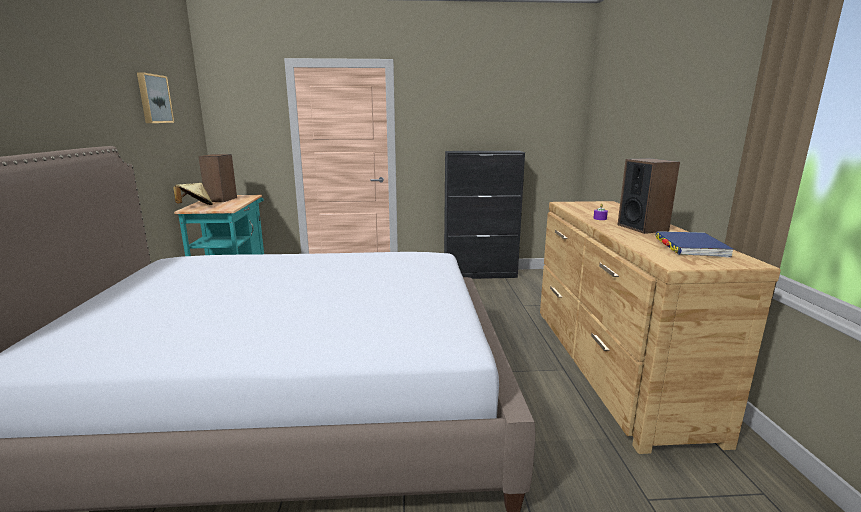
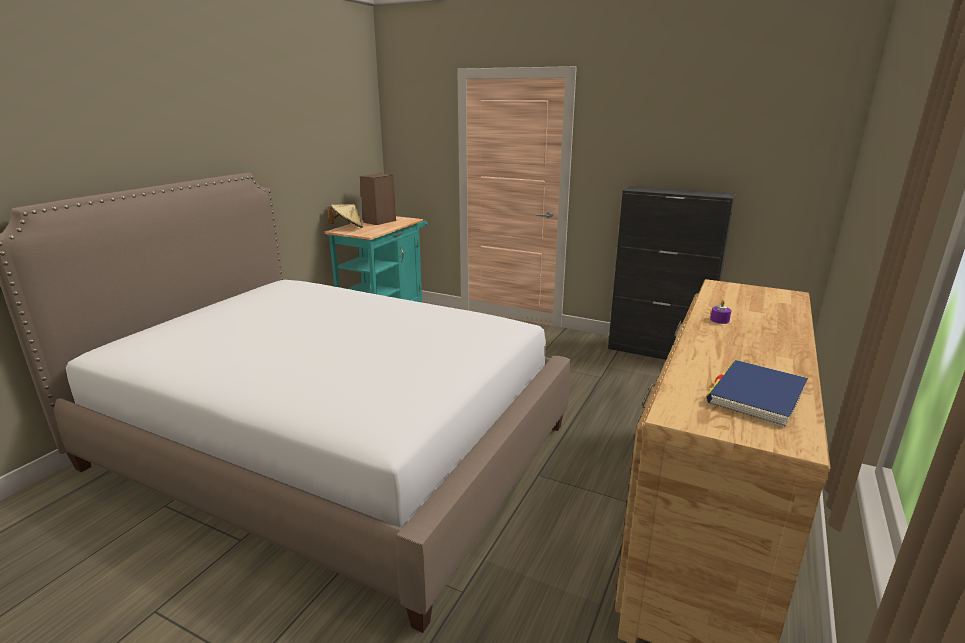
camera: 30 degrees right, 5 degrees up
picture [137,72,174,123] -> none
speaker [617,158,680,234] -> none

